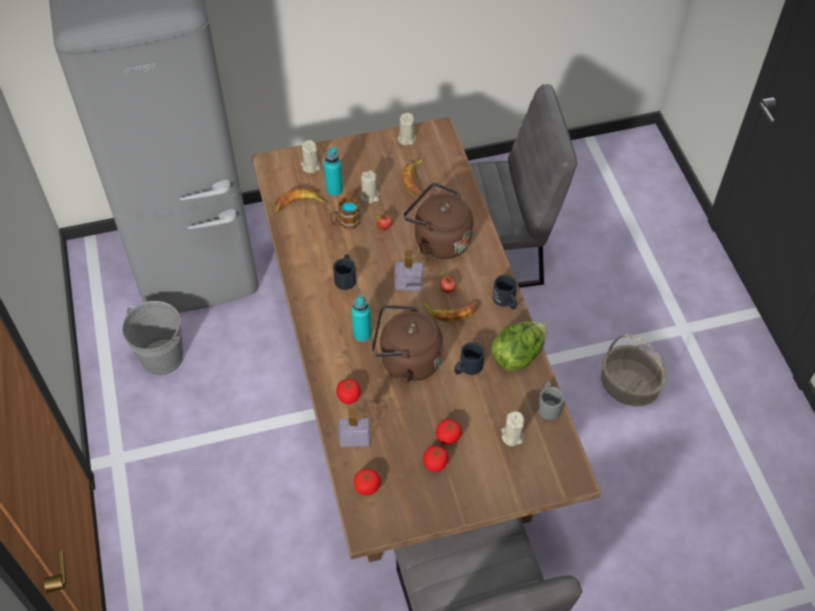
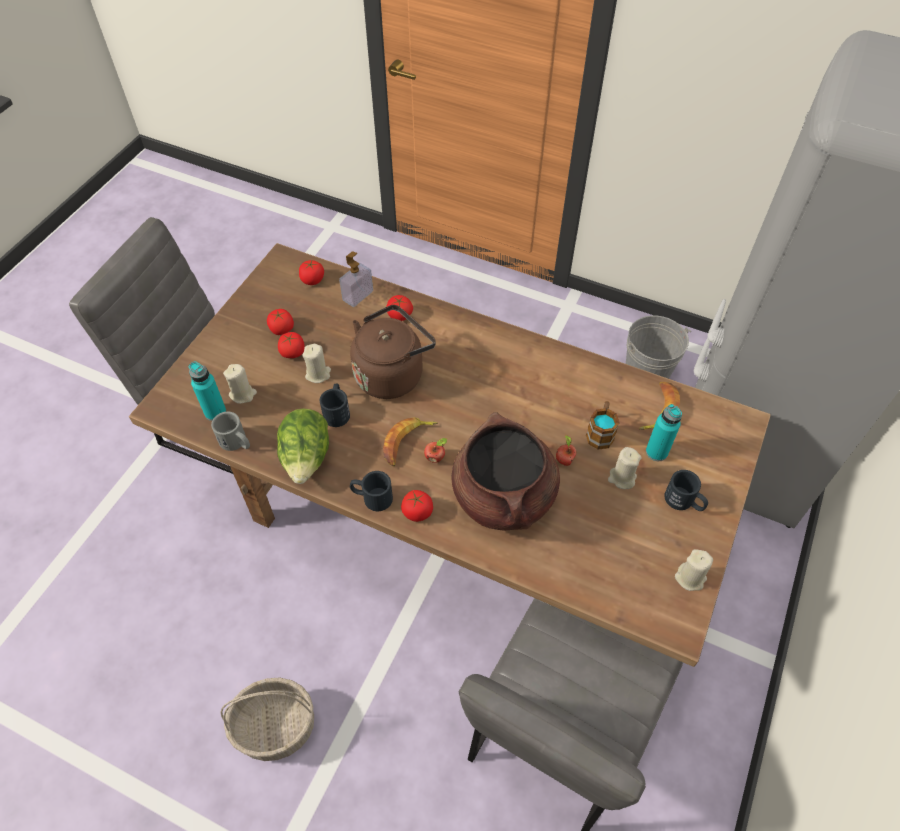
camera: 130 degrees right, 0 degrees up
beige candle [301,140,321,173] -> beige candle moved to [302,344,331,383]
black mug [333,254,356,290] -> black mug moved to [664,470,708,511]
turquoise bottle [351,295,371,342] -> turquoise bottle moved to [189,361,226,421]
soap dispenser [394,250,423,291] -> none
banana [403,159,424,197] -> none
brown kettle [404,183,473,259] -> brown cooking pot [451,412,560,530]
none -> tomato [401,490,433,522]

